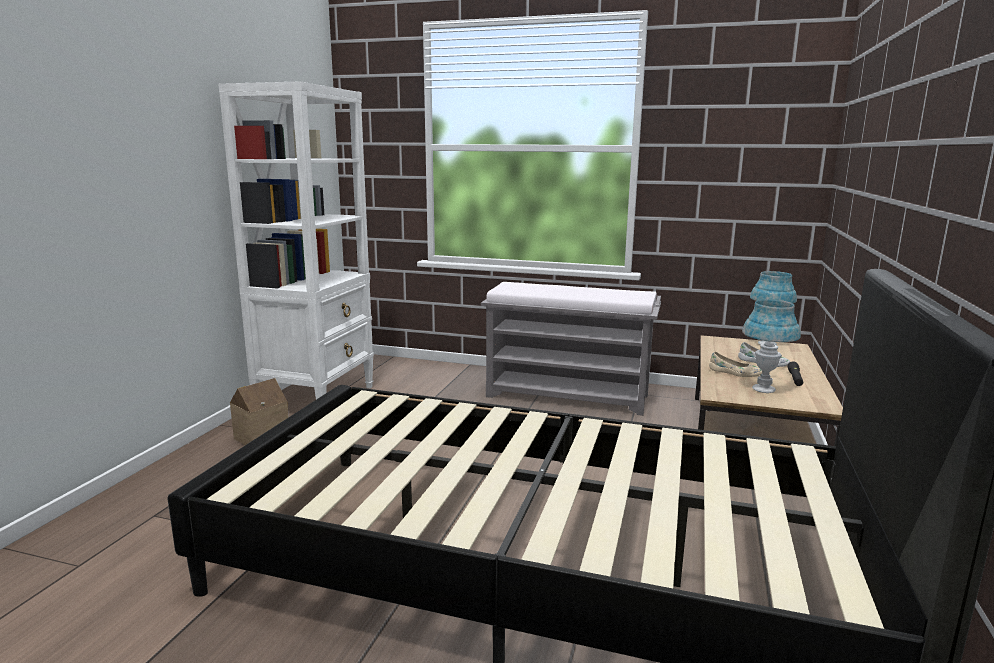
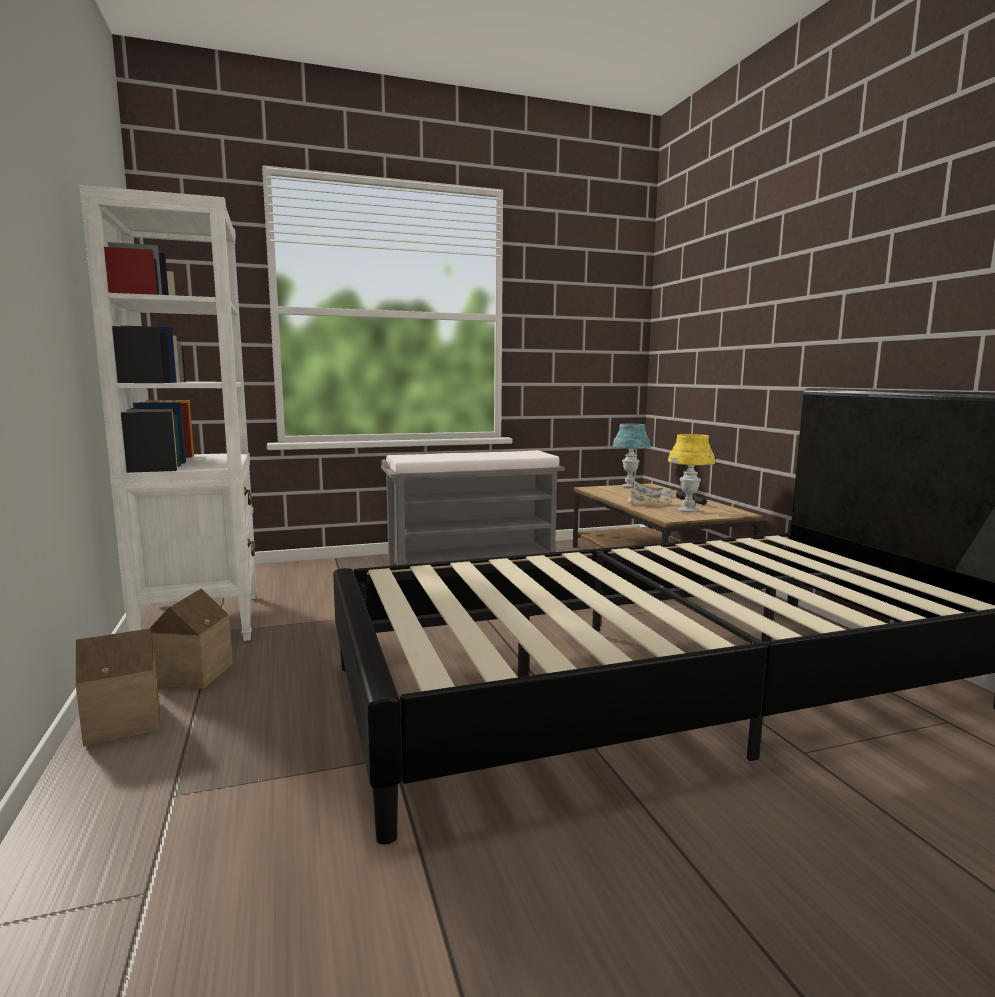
camera: 35 degrees left, 5 degrees down
blue table lamp [742,299,801,393] -> yellow table lamp [668,434,715,512]
none -> toy house [75,629,160,747]

